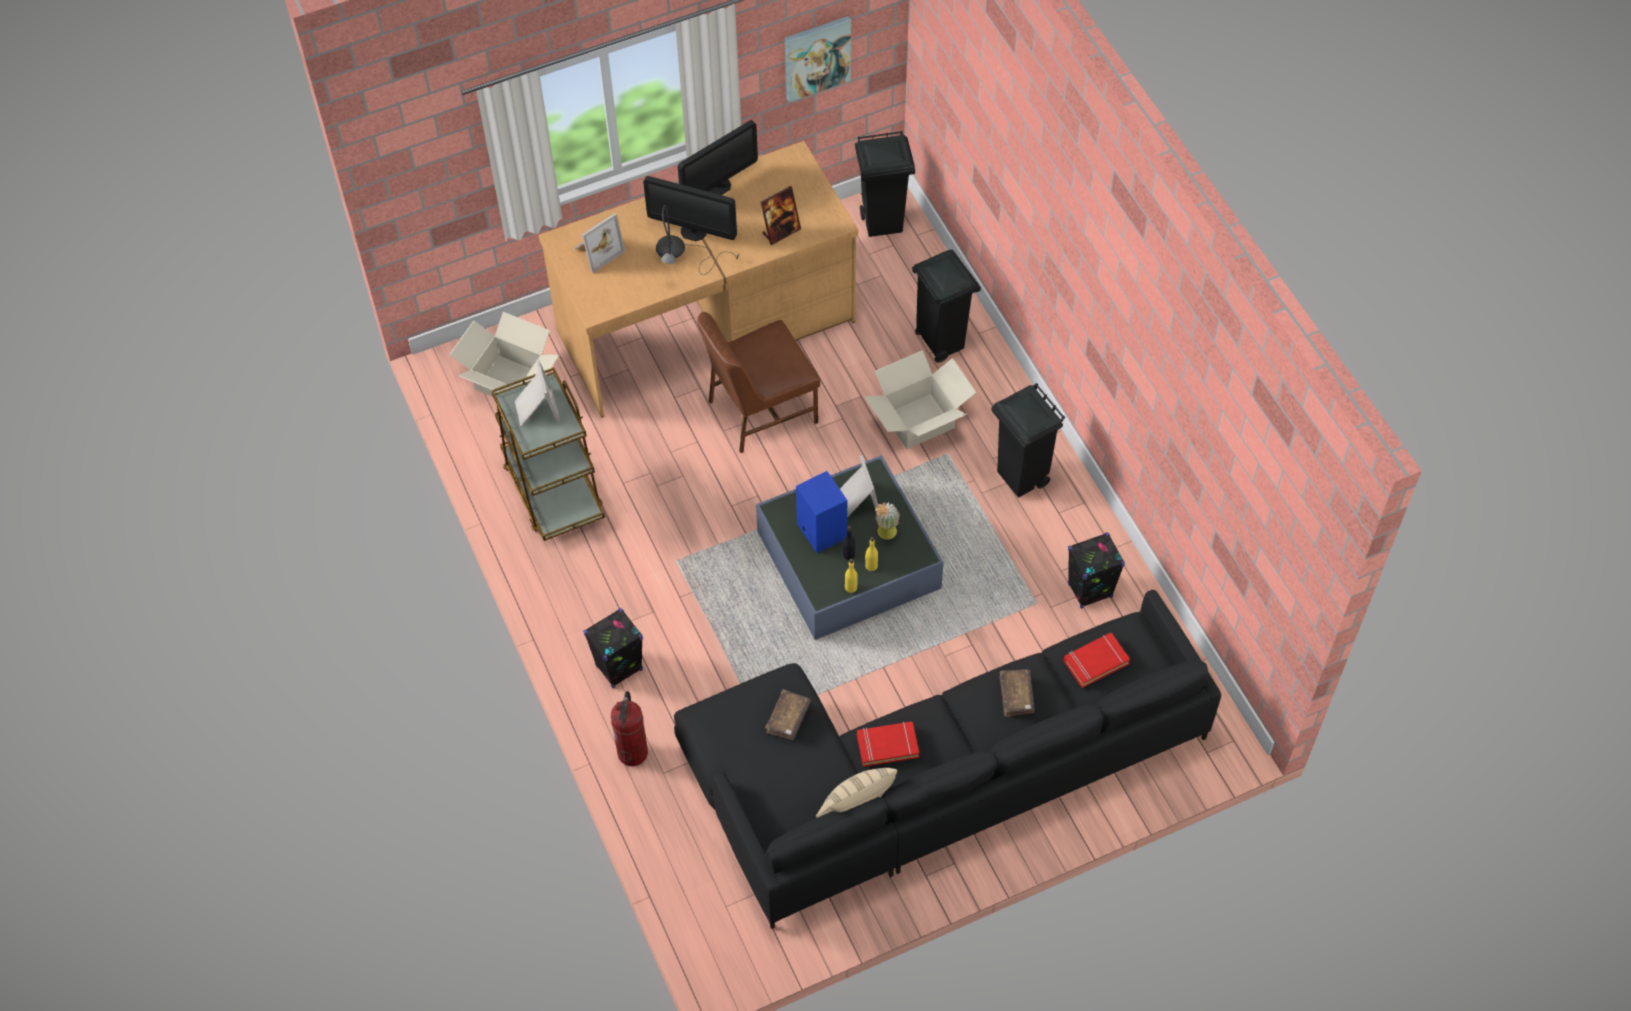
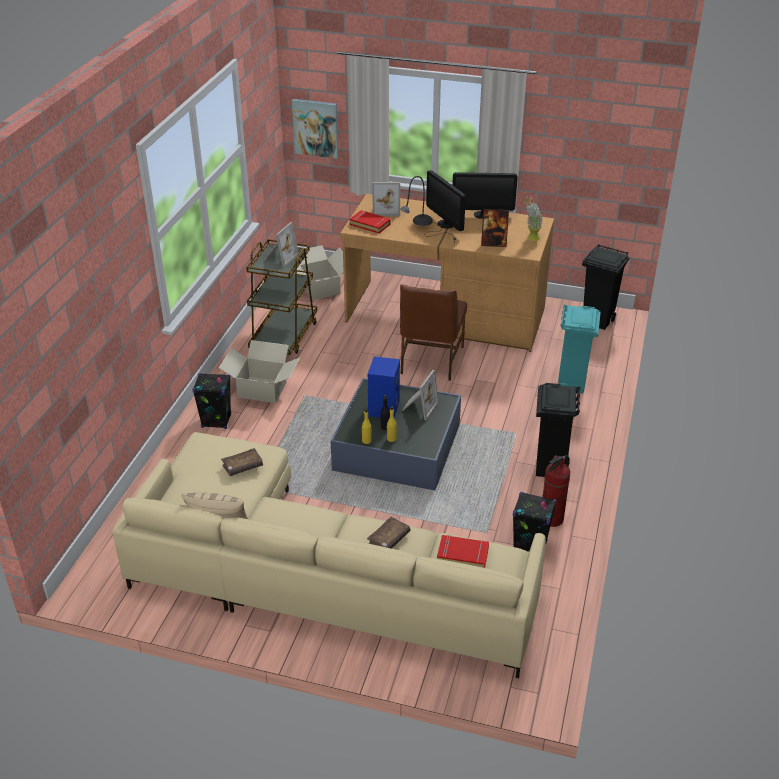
camera: 40 degrees right, 20 degrees down
fire extinguisher [611,691,648,766] -> fire extinguisher moved to [543,455,570,527]
black sofa [674,590,1221,929] -> beige sofa [112,432,546,679]
brown chair [697,312,821,453] -> brown chair turned 90 degrees counterclockwise [400,284,467,381]
picture [785,16,851,102] -> picture moved to [292,99,338,159]
red book [857,721,920,767] -> red book moved to [349,210,391,233]
cardboard box [865,350,977,449] -> cardboard box moved to [219,340,300,403]
potted plant [875,502,900,540] -> potted plant moved to [523,197,543,241]
black trash can [912,250,981,363] -> turquoise trash can [558,304,601,394]

